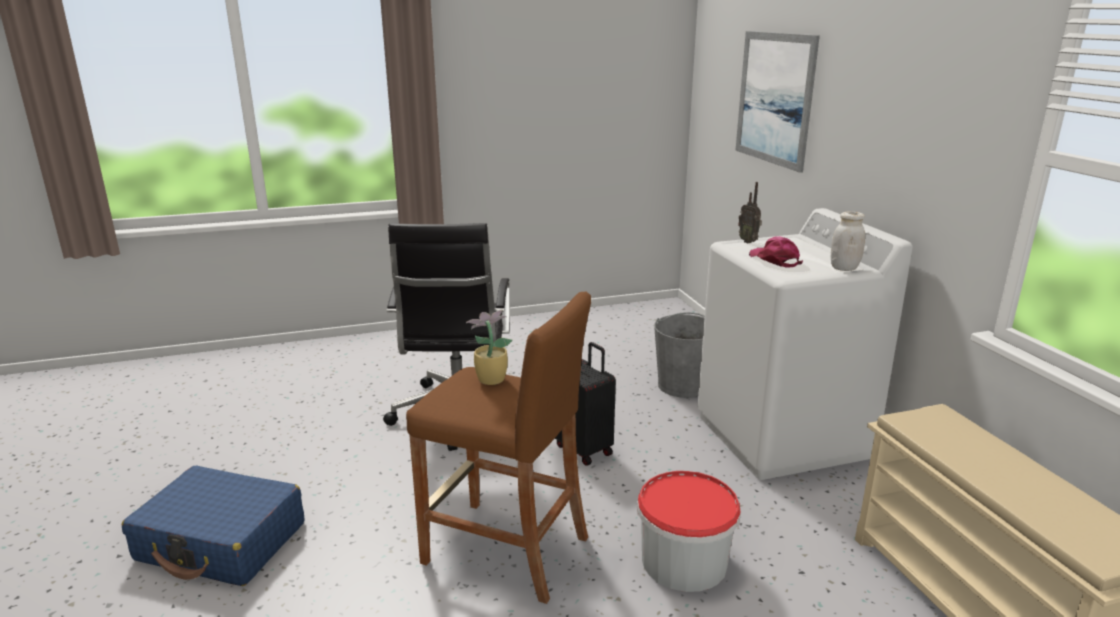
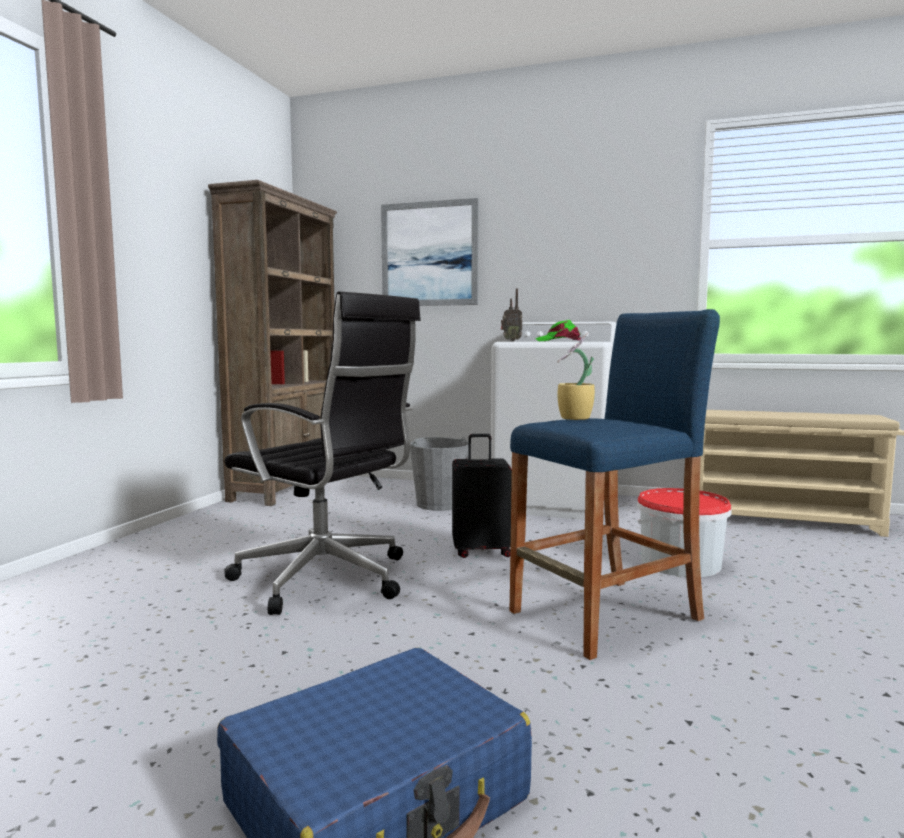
camera: 55 degrees left, 15 degrees down
brown stool [406,292,591,604] -> blue stool [510,309,720,660]
pink cap [749,236,803,268] -> green cap [535,320,581,341]
white jar [831,212,865,271] -> none
none -> brown bookcase [208,180,337,506]

